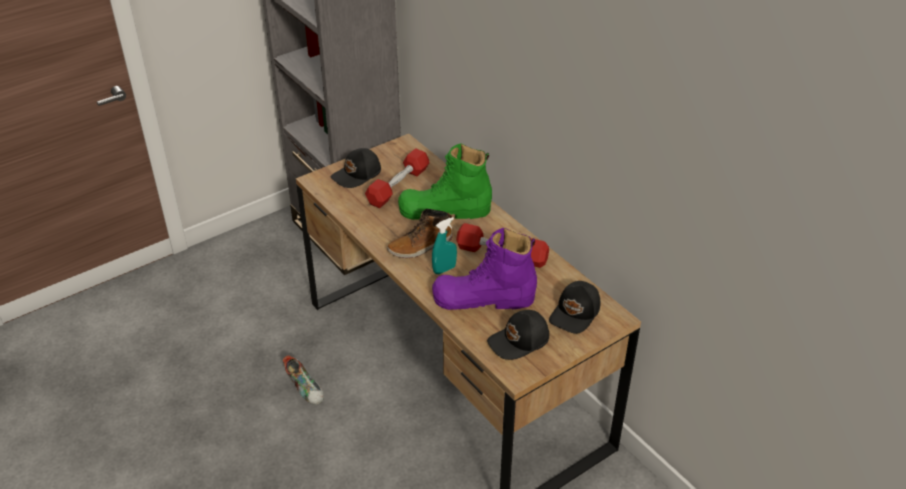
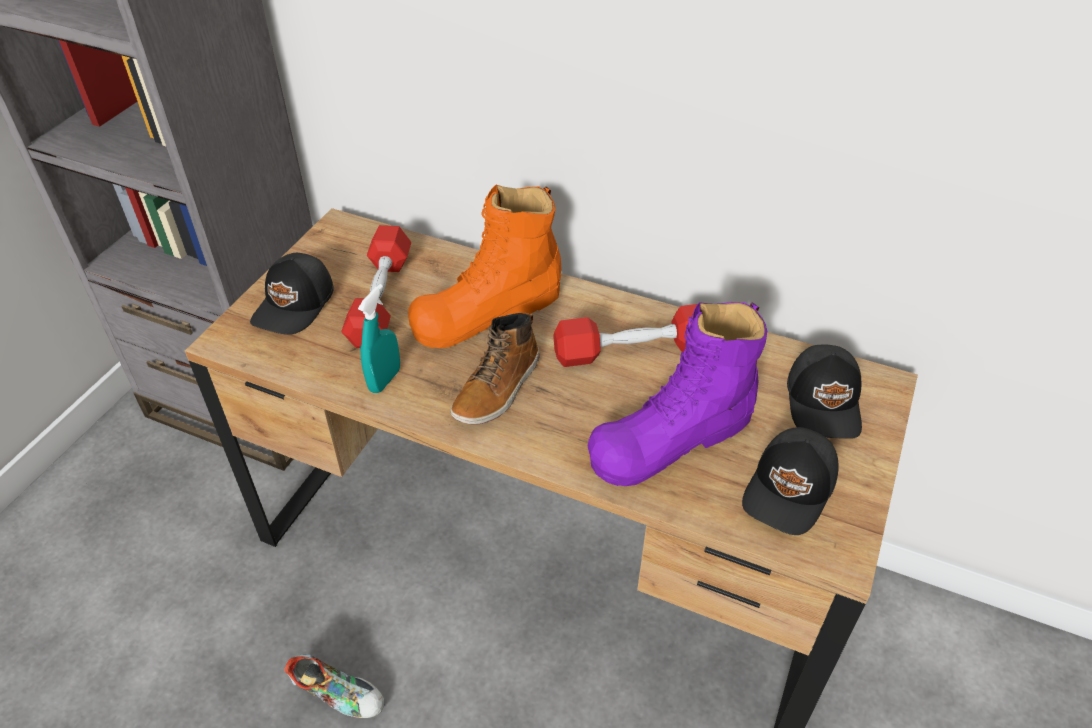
camera: 30 degrees left, 5 degrees up
green boot [398,143,492,220] -> orange boot [408,185,561,348]
turquoise spray bottle [432,217,457,274] -> turquoise spray bottle moved to [358,284,400,393]

